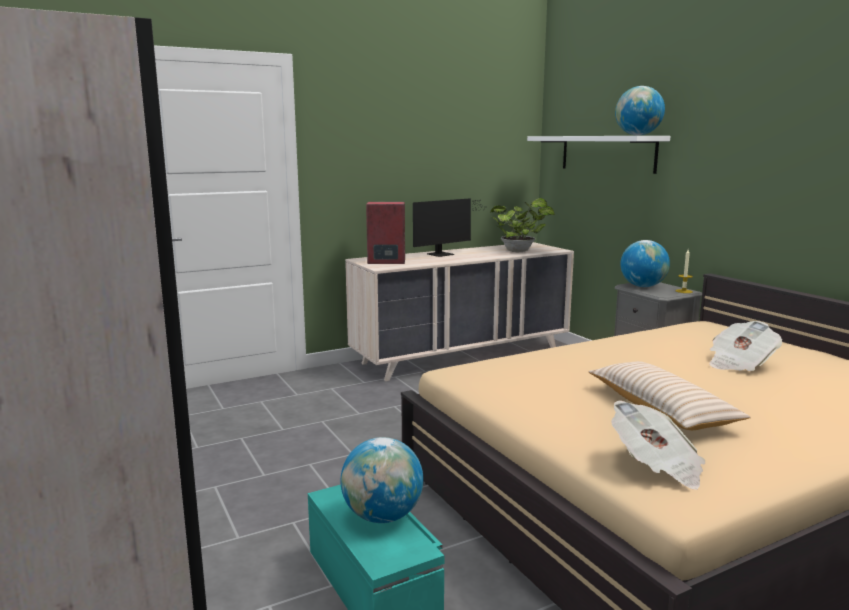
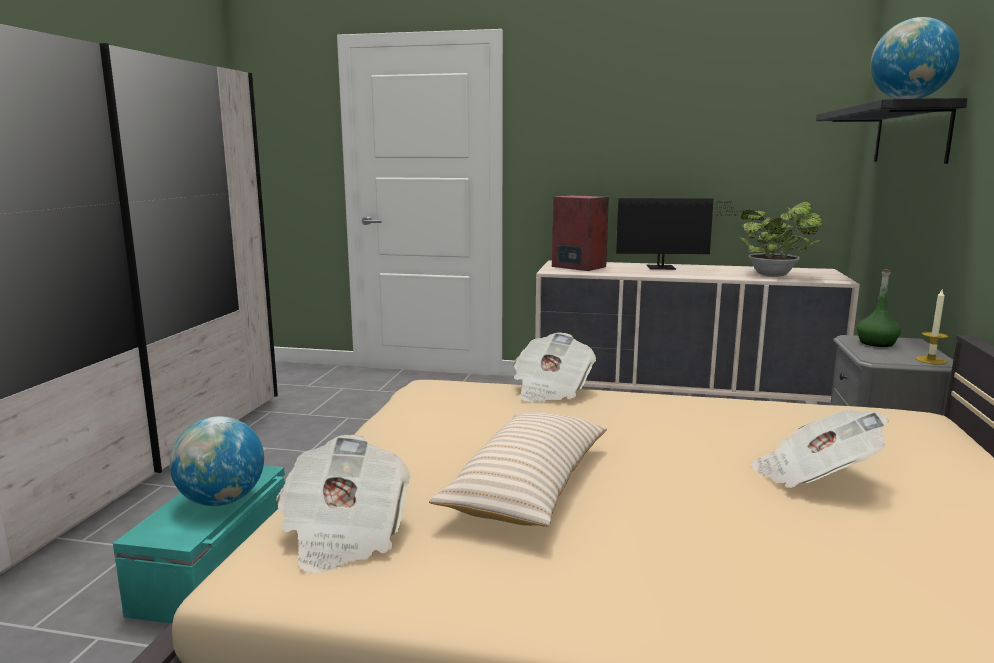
camera: 40 degrees right, 0 degrees up
white shelf [527,136,670,174] -> black shelf [816,98,967,164]
globe [620,240,670,287] -> green bottle [857,269,901,347]
none -> newspaper [514,333,596,402]

